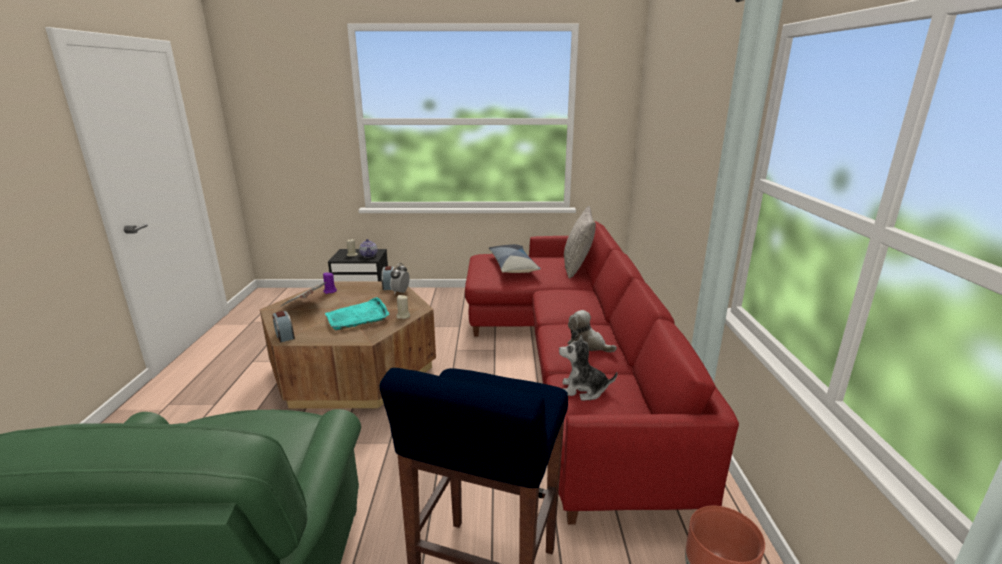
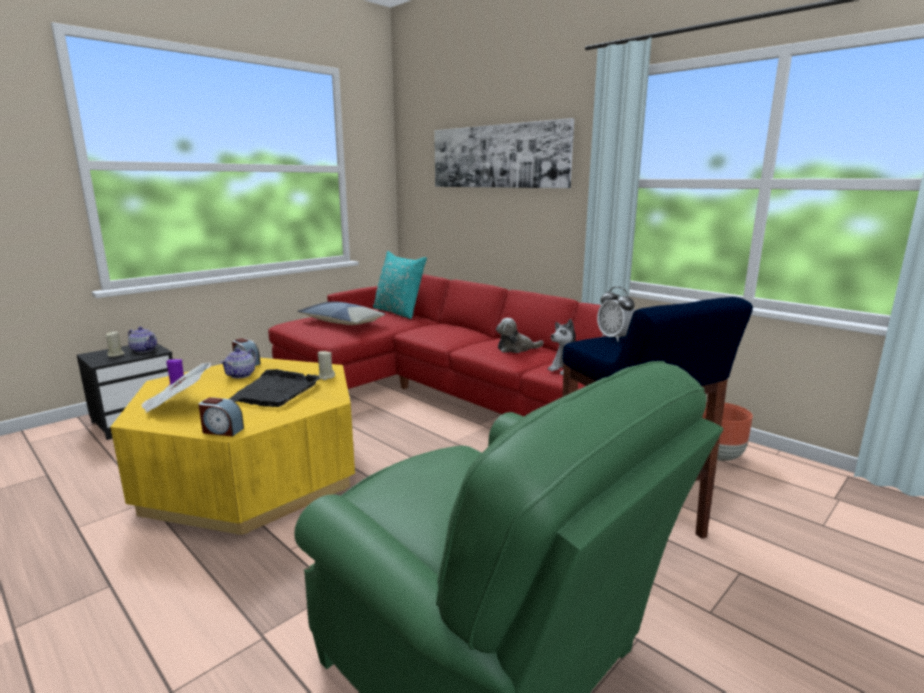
camera: 45 degrees left, 5 degrees down
brown coffee table [260,282,436,409] -> yellow coffee table [110,358,355,535]
turquoise tray [325,297,389,330] -> black tray [230,369,320,407]
alarm clock [390,263,410,294] -> alarm clock moved to [597,287,635,342]
grey pillow [564,206,596,279] -> turquoise pillow [373,251,427,319]
none -> teapot [220,348,257,379]
none -> picture [434,118,574,188]

